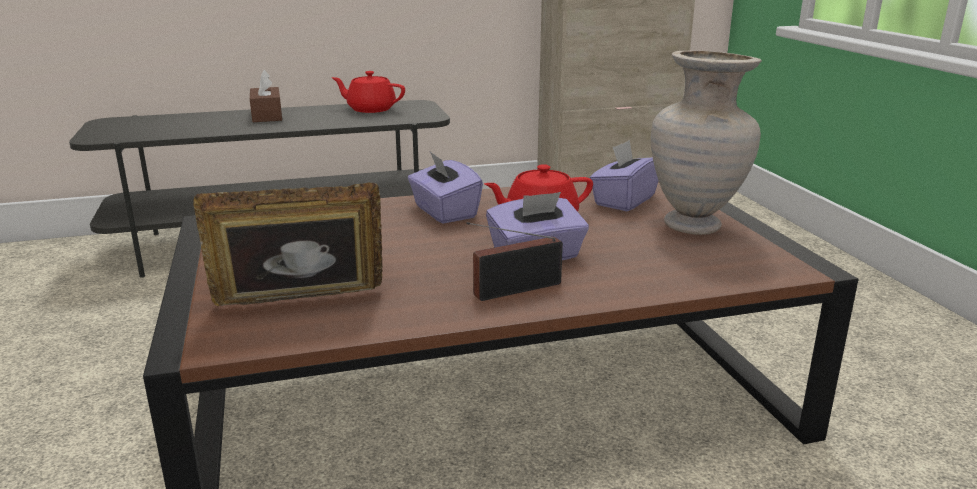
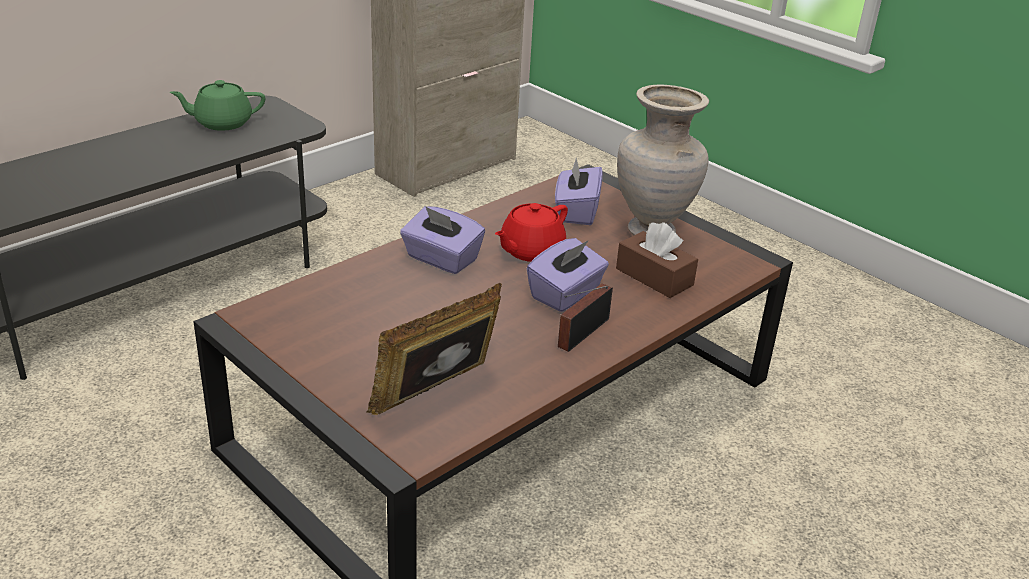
camera: 30 degrees left, 10 degrees up
brown tissue box [250,70,282,122] -> brown tissue box moved to [616,222,698,298]
red teapot [331,71,405,113] -> green teapot [170,80,265,131]

